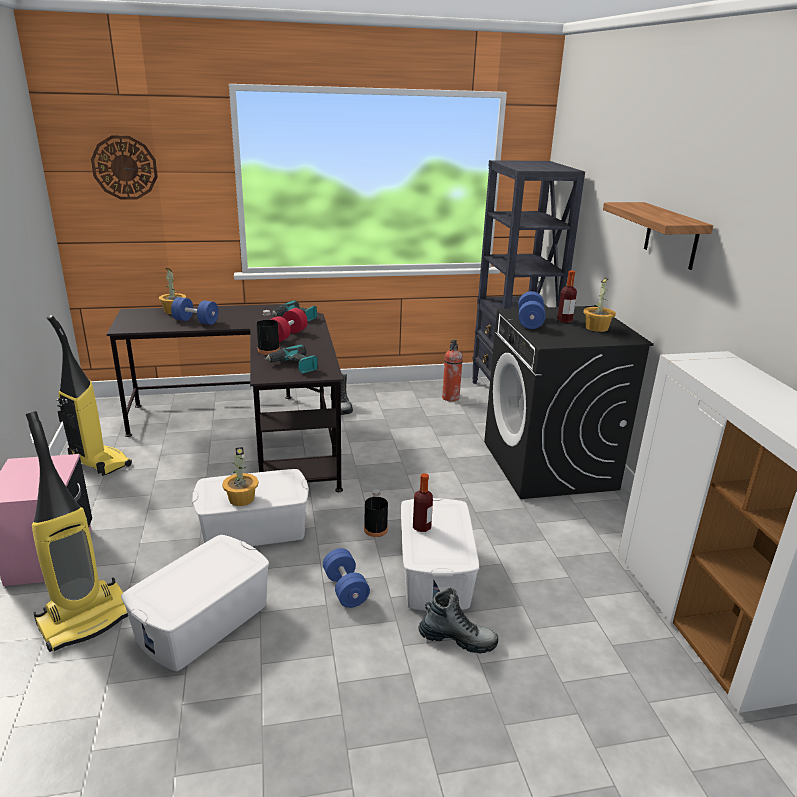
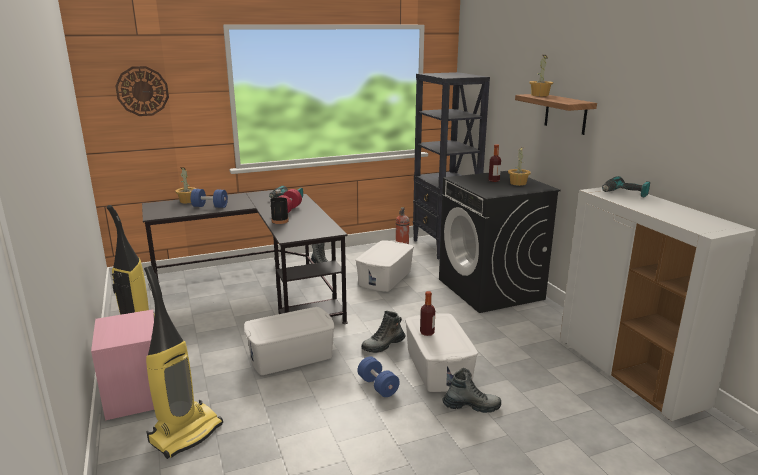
camera: 10 degrees left, 5 degrees down
white storage box [121,535,269,671] -> white storage box moved to [356,240,414,292]
potted plant [222,447,259,506] -> potted plant moved to [529,55,553,96]
power drill [264,344,318,373] -> power drill moved to [602,176,650,197]
black bottle [364,489,388,537] -> boot [361,311,405,353]
blue dumbbell [518,291,546,329] -> none

